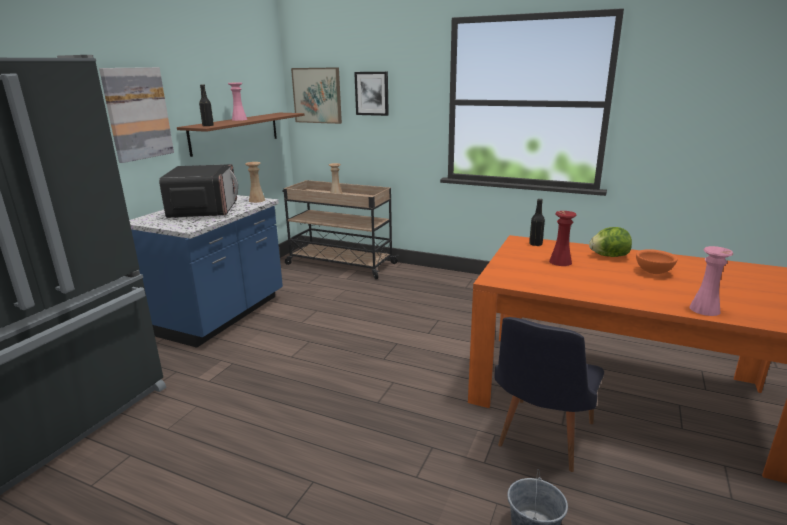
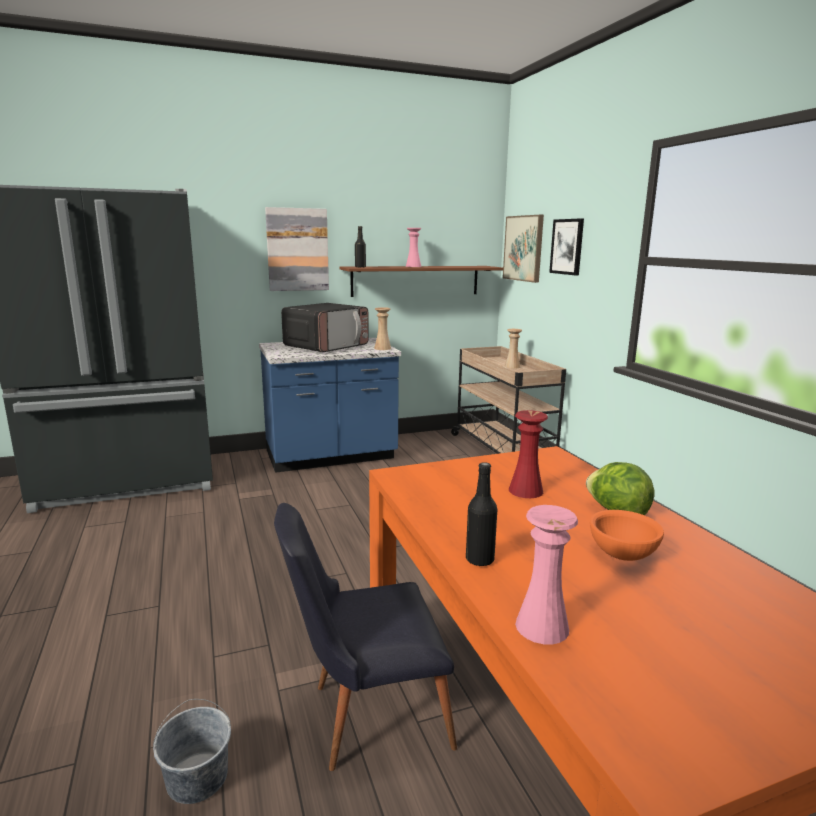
camera: 45 degrees right, 5 degrees down
black bottle [529,199,545,246] -> black bottle moved to [466,462,497,566]

